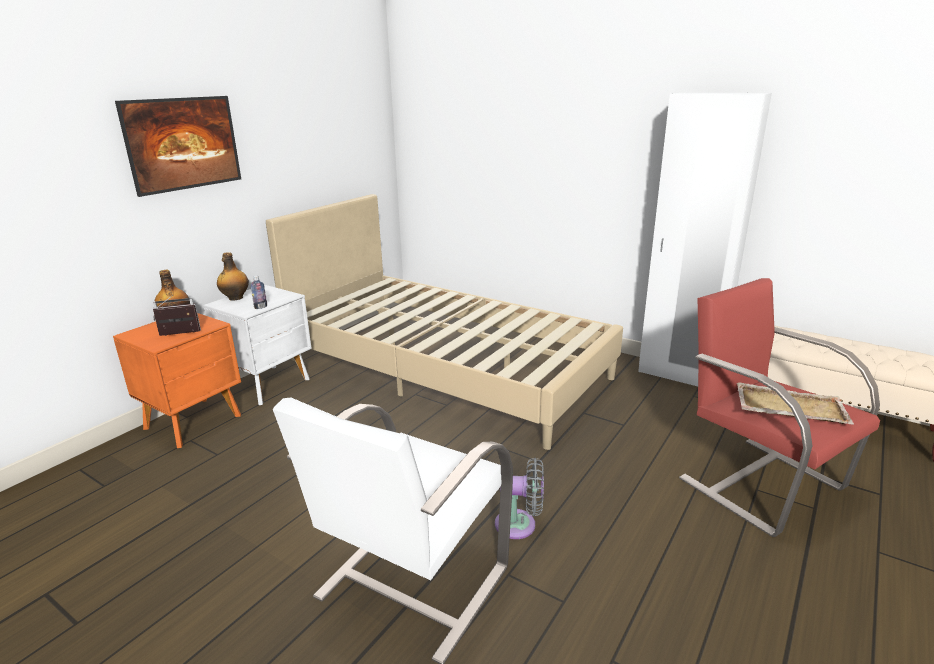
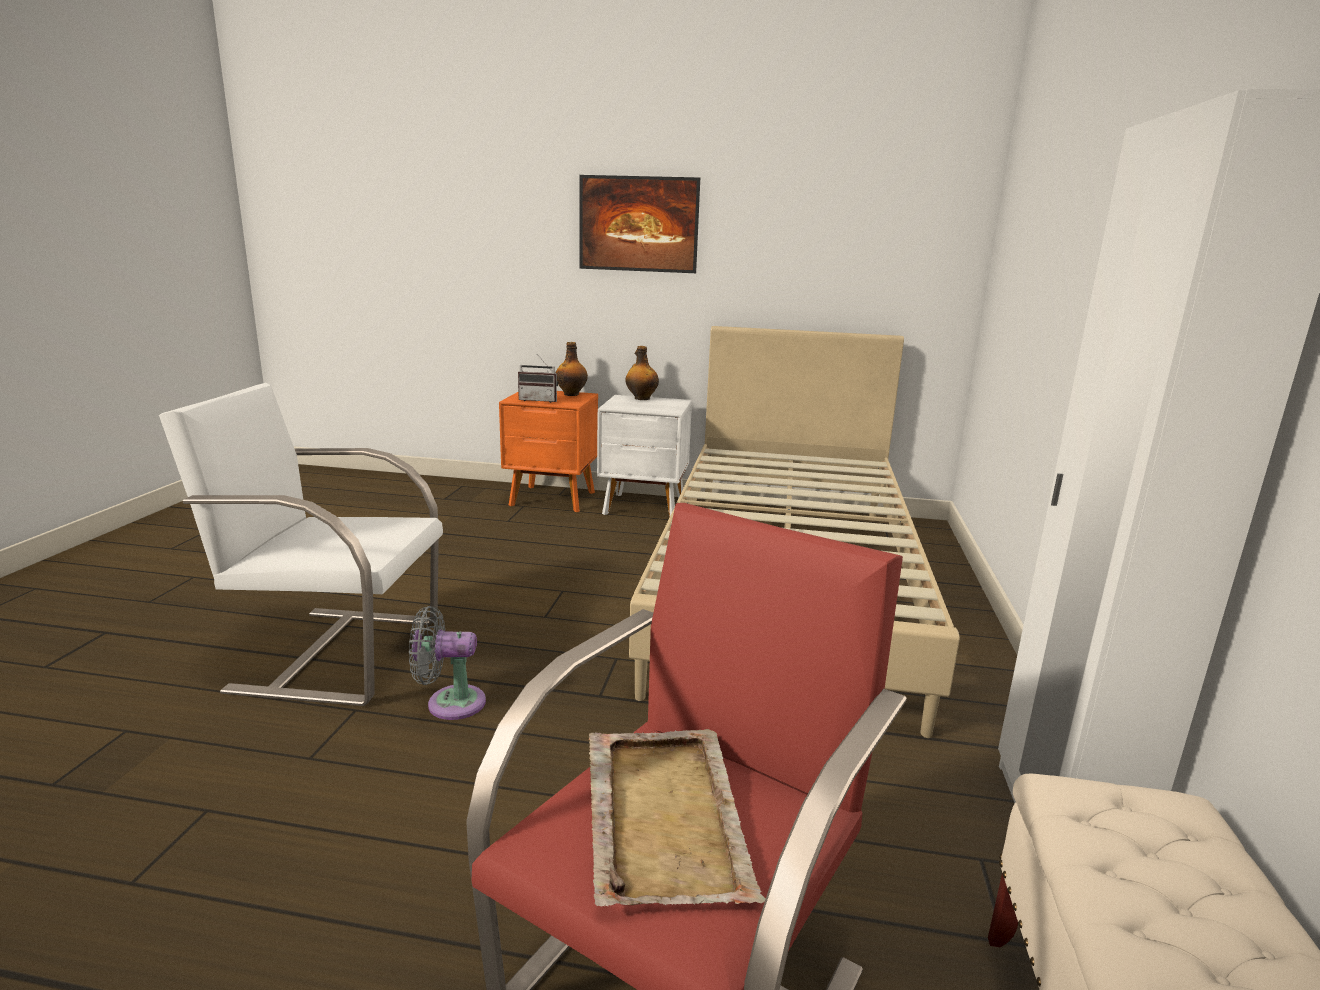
camera: 65 degrees right, 5 degrees down
radio [153,295,201,336] -> radio turned 135 degrees clockwise [518,356,558,403]
bottle [251,276,267,309] -> none
grey fan [495,458,544,539] -> grey fan turned 105 degrees clockwise [409,606,486,720]

